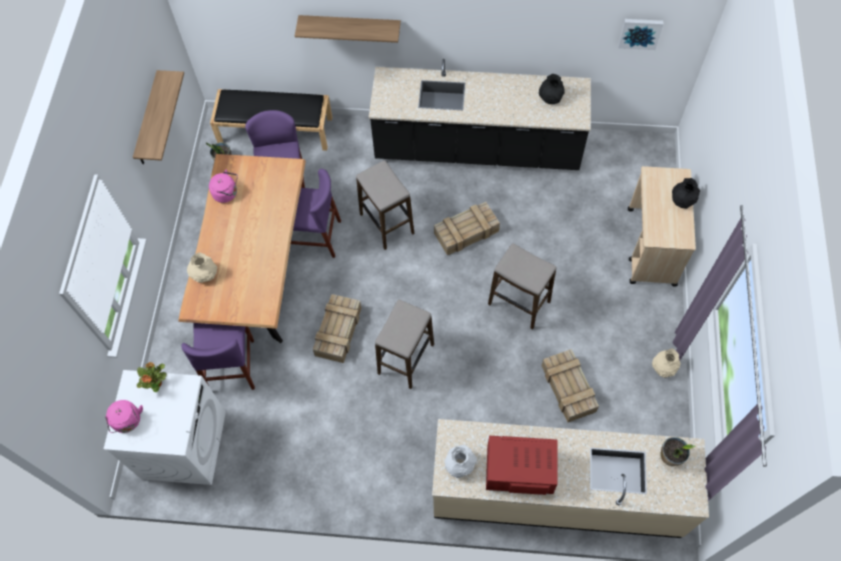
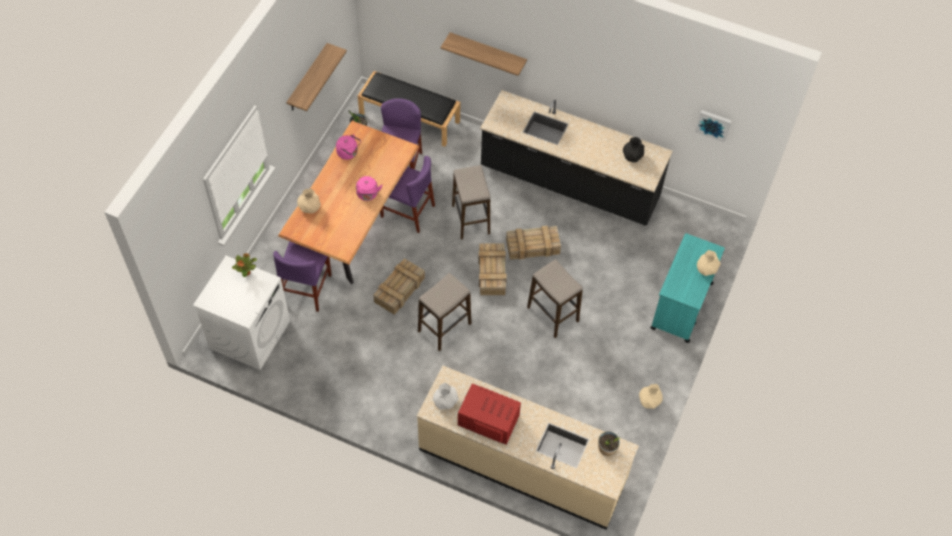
camera: 15 degrees right, 5 degrees down
pink kettle [105,400,143,433] -> pink kettle moved to [356,176,382,201]
crate [542,349,599,422] -> crate moved to [478,244,507,295]
beige cart [628,166,696,287] -> turquoise cart [650,233,725,343]
black vase [672,178,700,209] -> beige vase [697,250,721,276]

